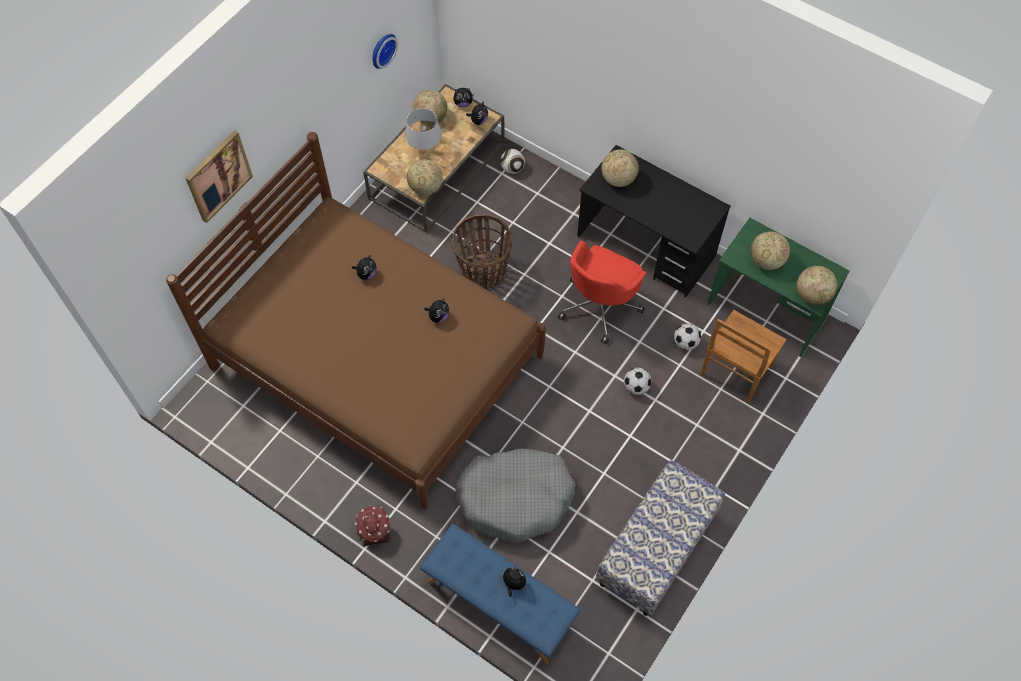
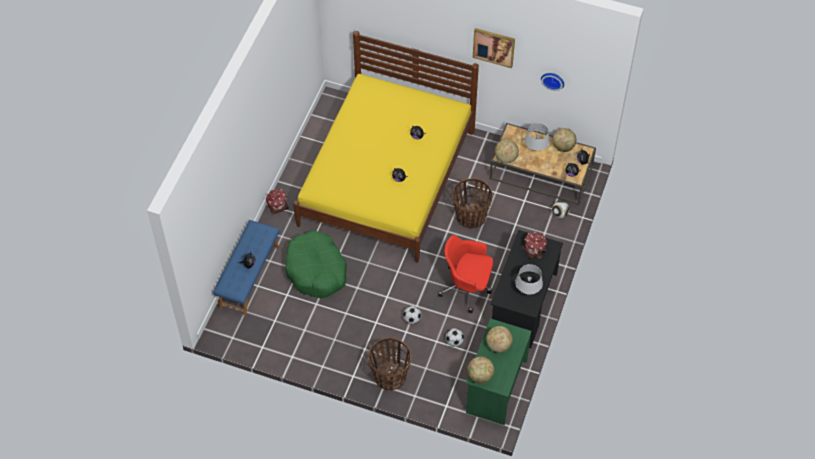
camera: 75 degrees right, 5 degrees down
brown bed [166,132,546,509] -> yellow bed [293,31,479,263]
picture [185,130,253,223] -> picture moved to [473,28,515,68]
grey dog bed [455,448,576,543] -> green dog bed [285,230,347,298]
bench [596,460,725,616] -> none
globe [601,150,639,187] -> toy house [522,232,547,259]
brown chair [701,310,787,403] -> none
none -> basket [368,338,411,391]
none -> grey table lamp [515,264,543,294]

